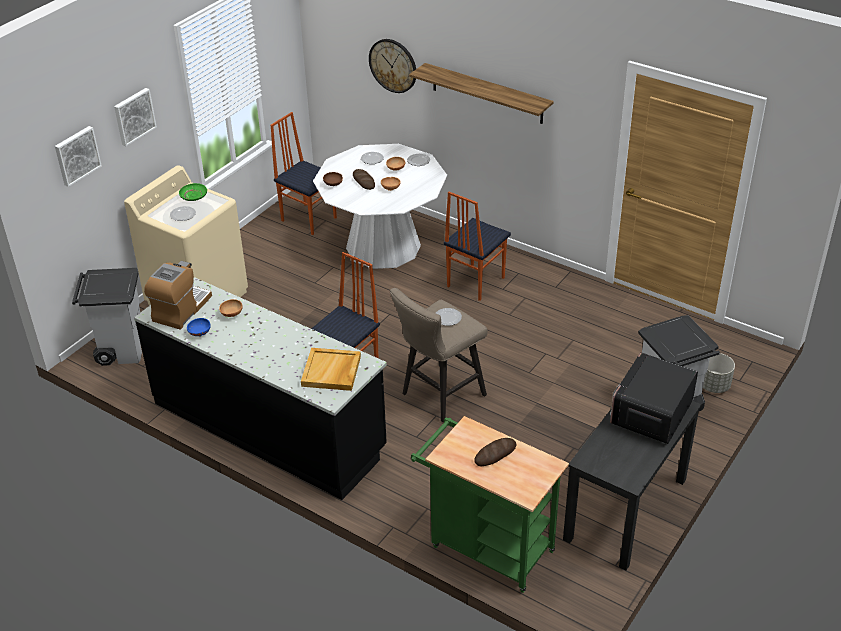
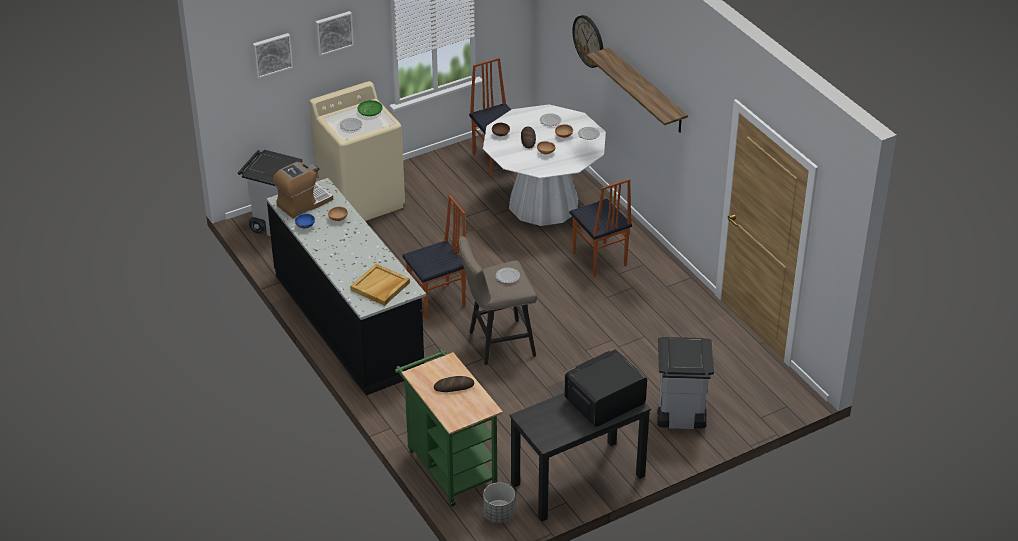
camera: 25 degrees right, 0 degrees up
chair [444,192,511,301] -> chair turned 90 degrees counterclockwise [570,179,632,277]
grey planter [703,353,735,393] -> grey planter moved to [483,483,515,523]

